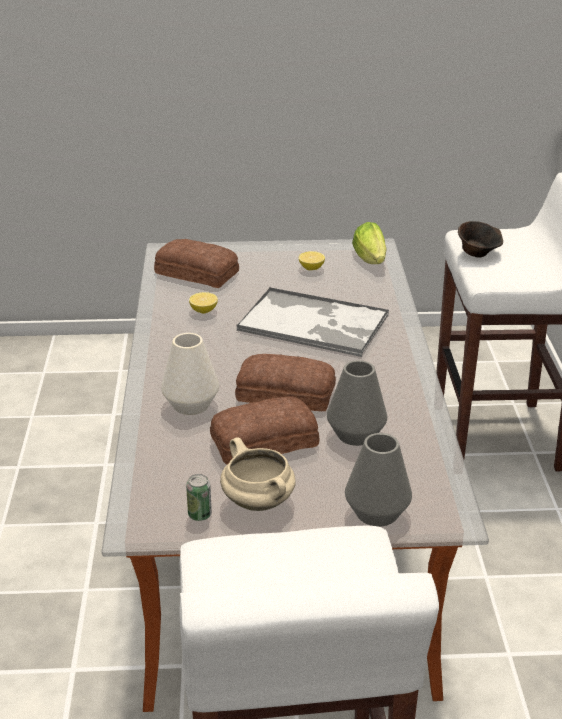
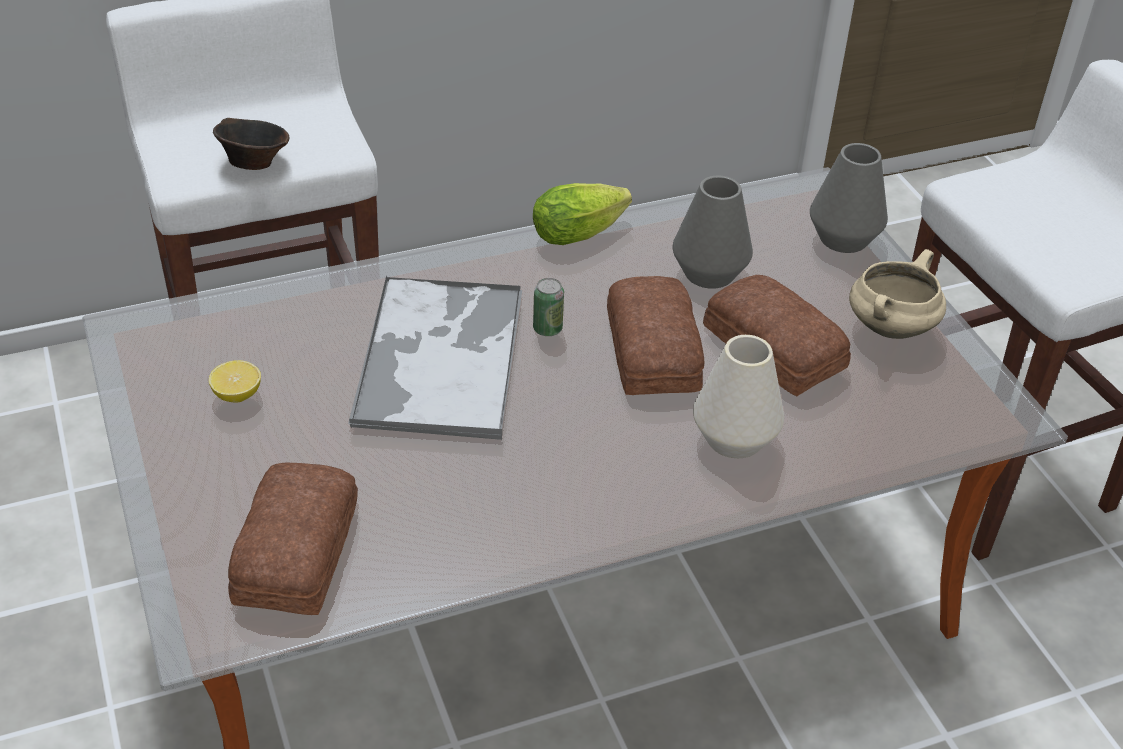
camera: 110 degrees left, 10 degrees up
can [186,474,212,521] -> can moved to [533,278,564,336]
lemon [189,292,218,313] -> none
lettuce [352,222,387,264] -> lettuce moved to [533,183,632,245]

